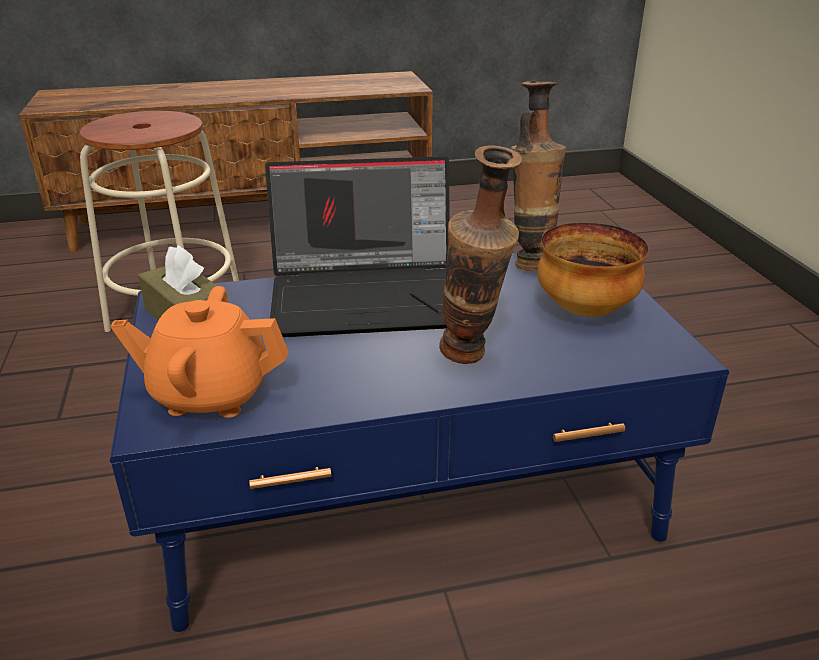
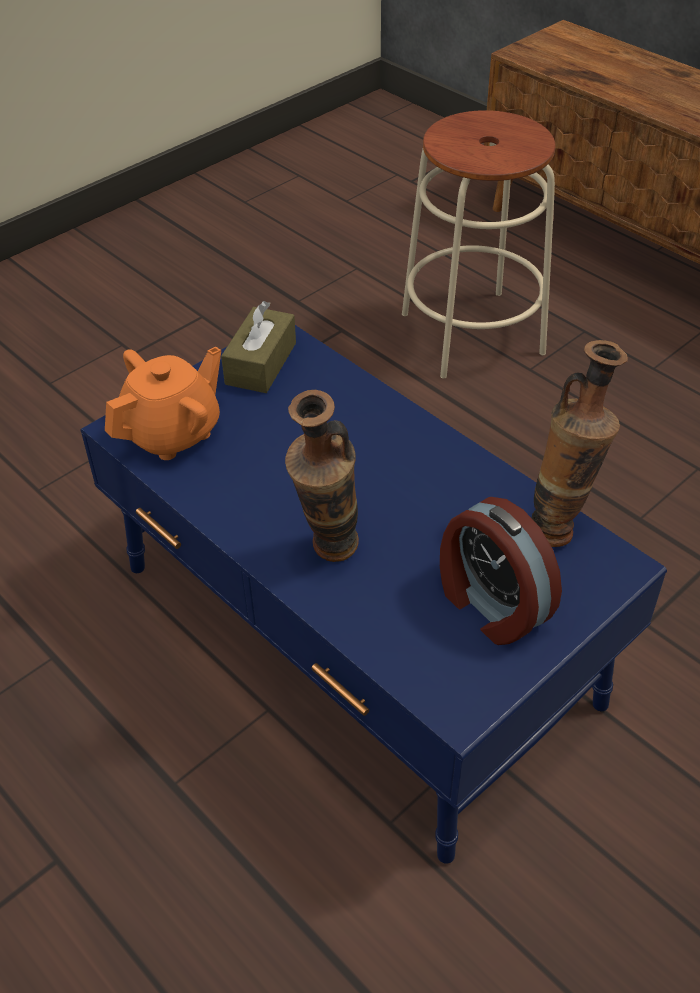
camera: 60 degrees right, 15 degrees up
orange teapot [111,286,289,418] -> orange teapot turned 75 degrees clockwise [105,346,221,460]
laptop [265,156,450,337] -> none
bowl [537,223,648,317] -> alarm clock [440,497,562,645]

